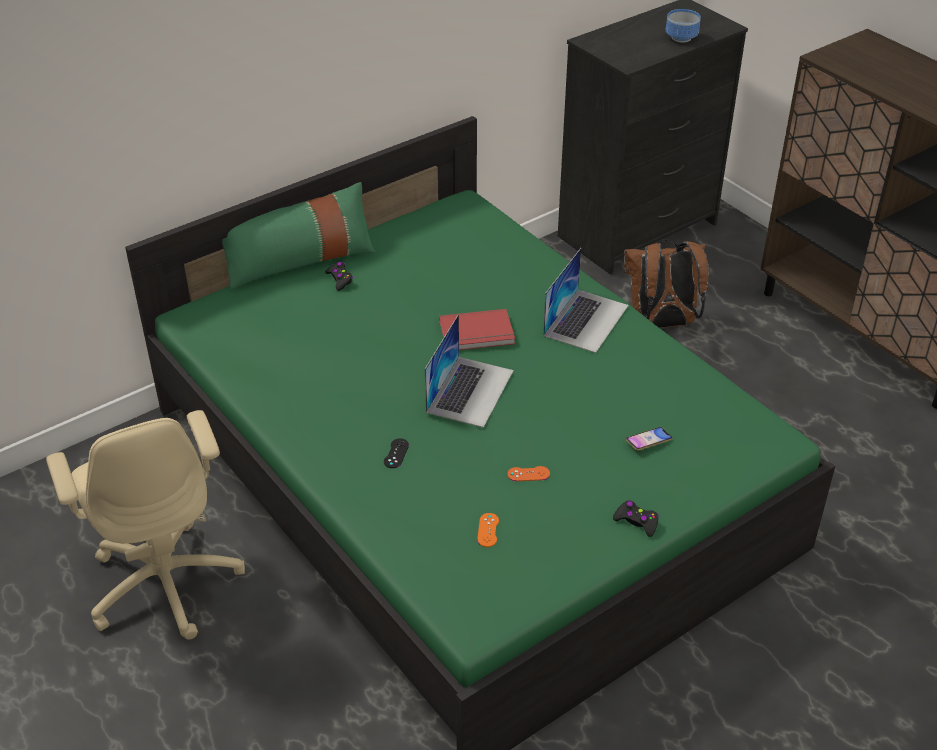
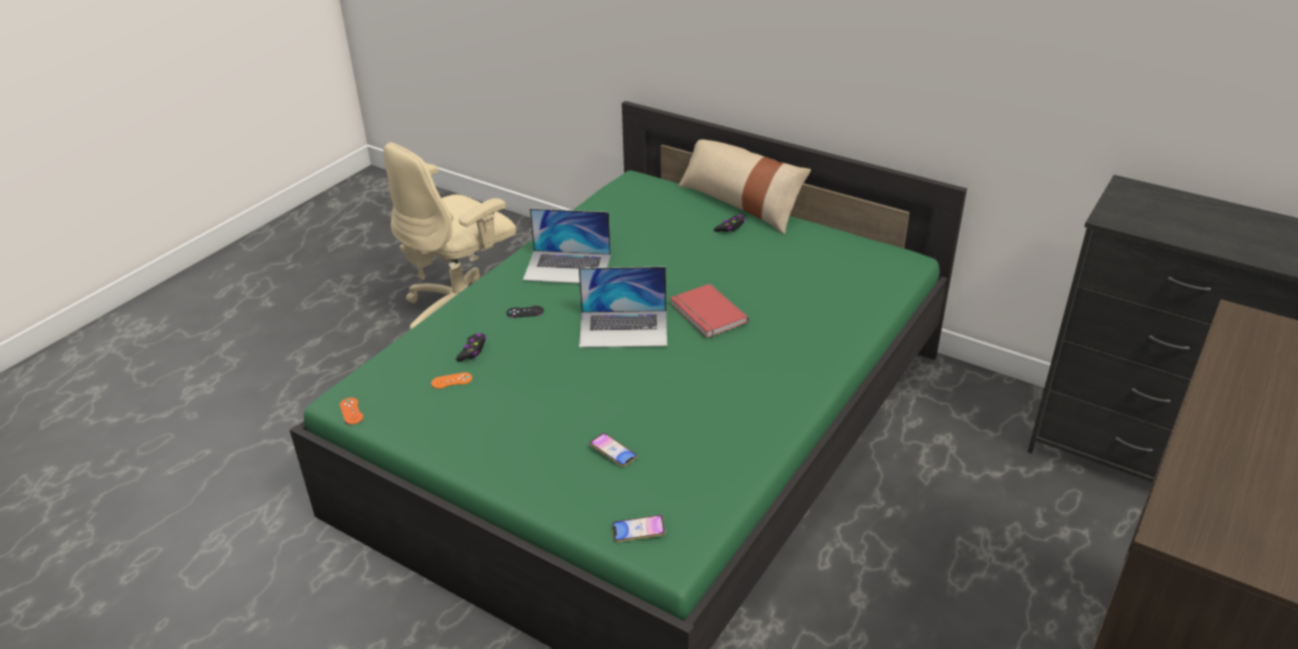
camera: 70 degrees right, 5 degrees down
green pillow [222,182,376,290] -> beige pillow [679,140,811,234]
orange game controller [507,466,550,481] -> orange game controller moved to [340,398,363,425]
laptop [543,248,629,353] -> laptop moved to [523,208,611,283]
black game controller [613,500,659,537] -> black game controller moved to [456,333,486,361]
brown backpack [624,240,709,328] -> none
bowl [666,9,701,43] -> none
none -> phone [612,515,665,542]

